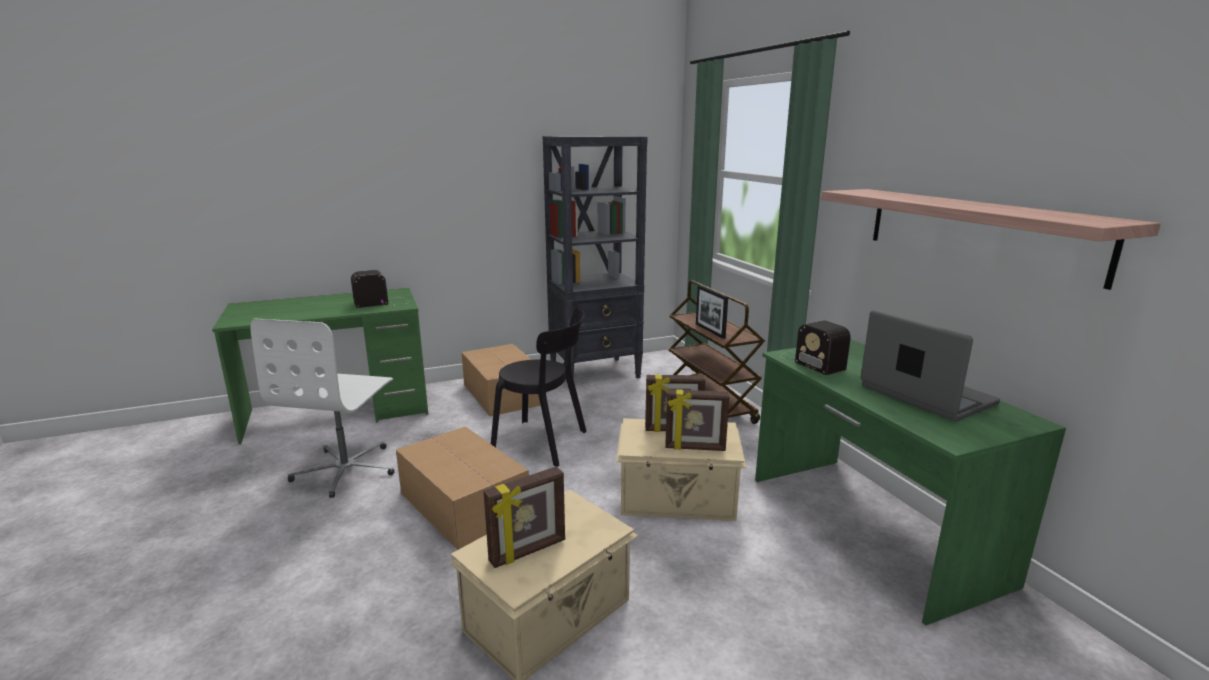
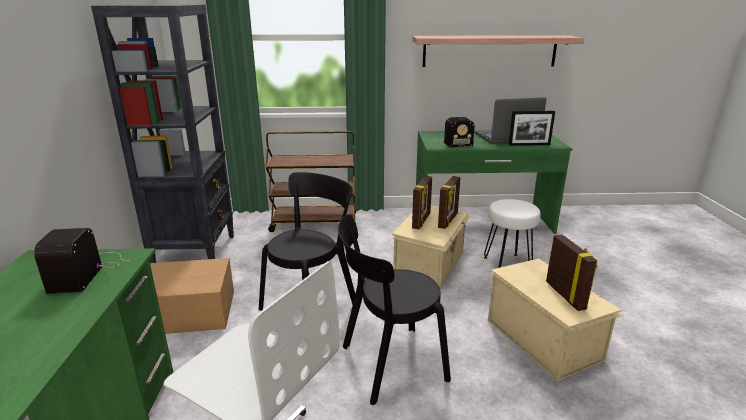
camera: 70 degrees left, 5 degrees up
cardboard box [396,426,529,550] -> black chair [338,214,451,405]
picture frame [696,285,728,339] -> picture frame moved to [509,111,555,146]
none -> white stool [484,199,541,268]

